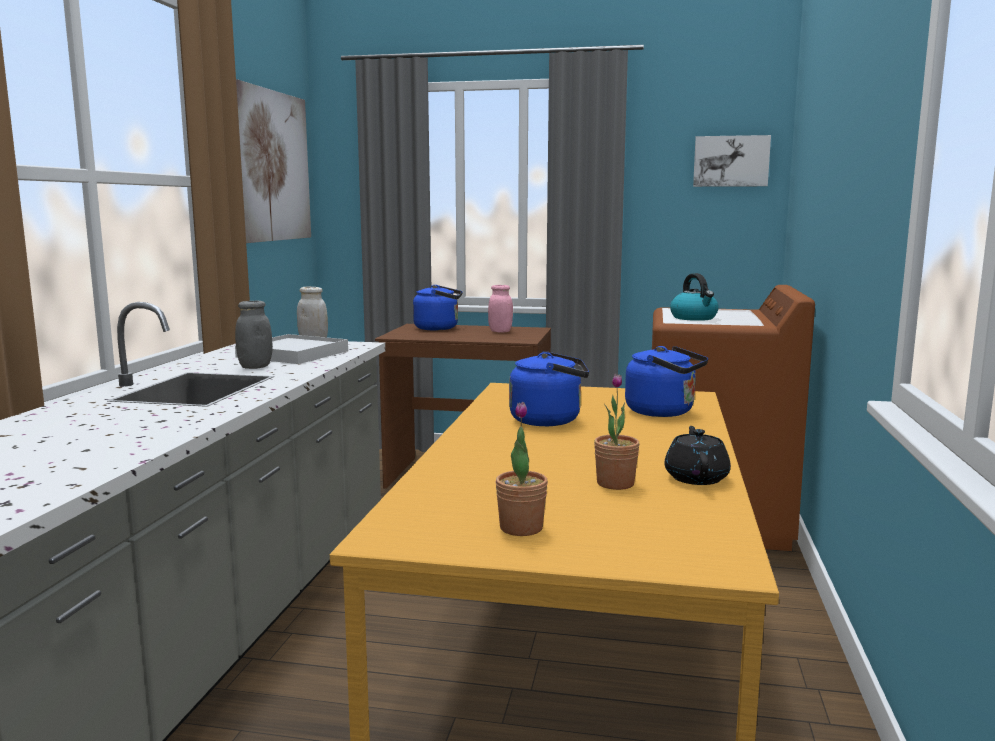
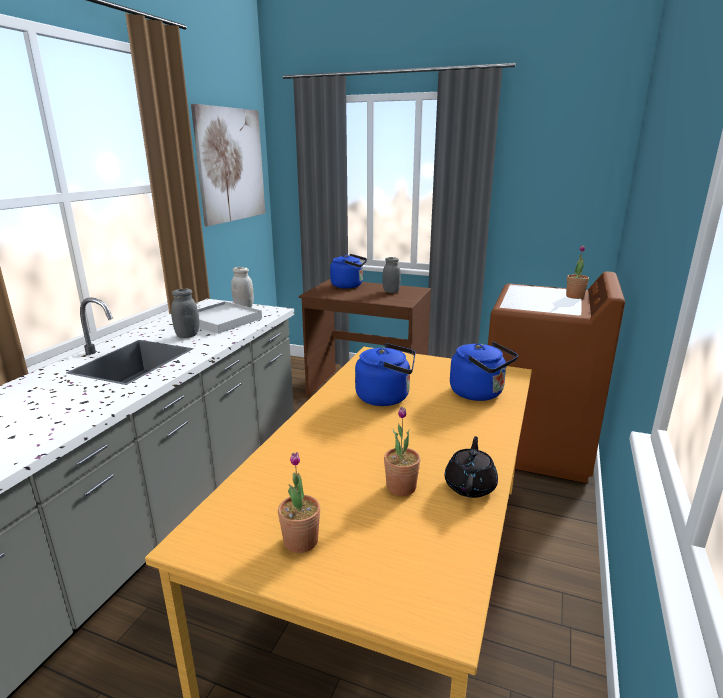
camera: 10 degrees right, 10 degrees up
pink jar [488,285,513,332] -> grey jar [383,257,401,293]
kettle [670,273,719,321] -> none
picture [693,135,771,187] -> none
none -> potted plant [566,245,589,299]

